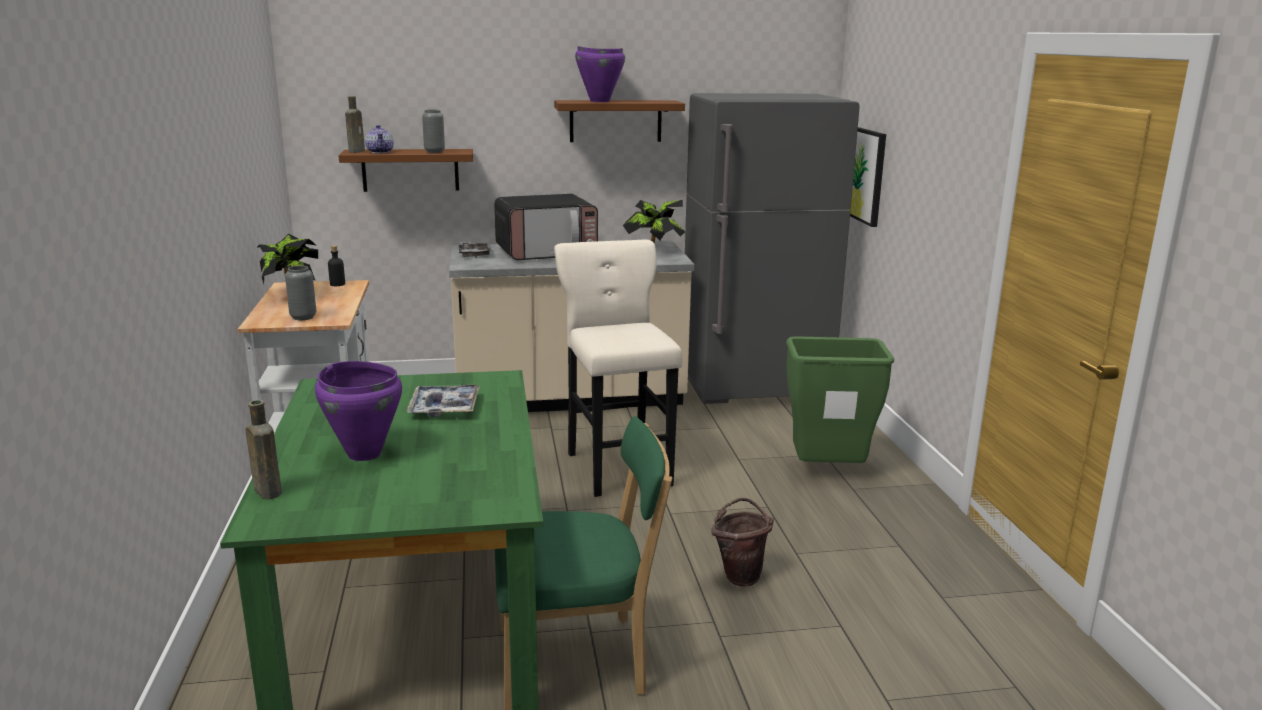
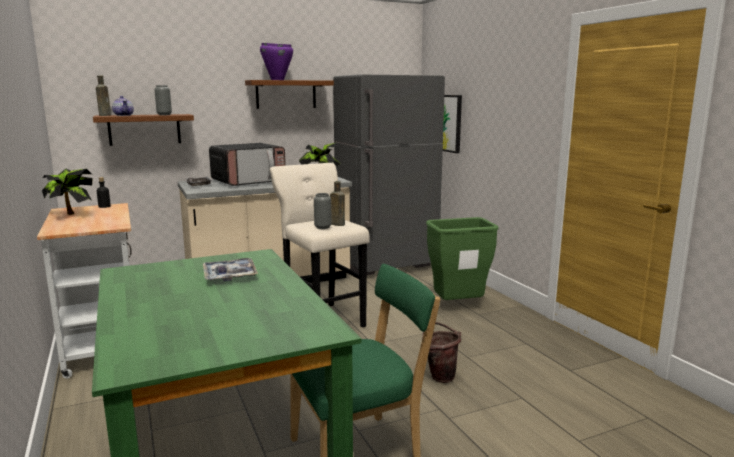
camera: 15 degrees left, 5 degrees down
brown bottle [246,400,282,499] -> brown bottle moved to [330,181,345,226]
grey vase [285,266,316,320] -> grey vase moved to [314,193,332,229]
purple cooking pot [315,361,402,461] -> none

